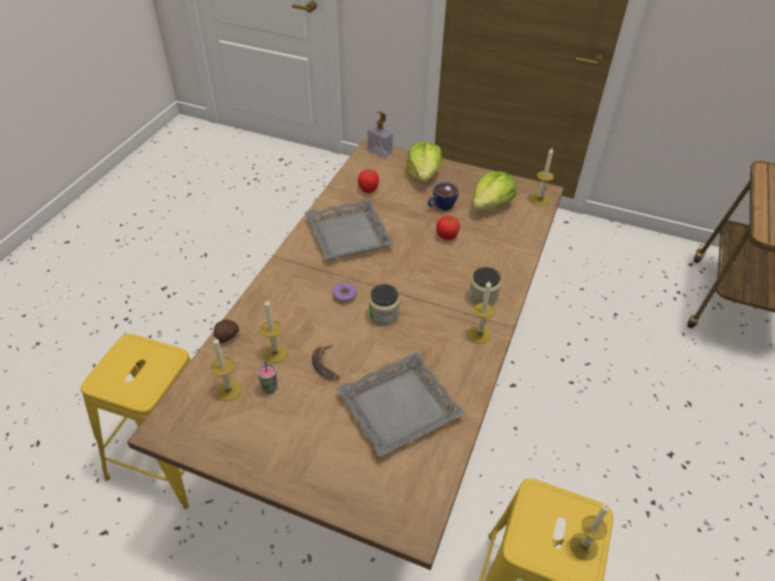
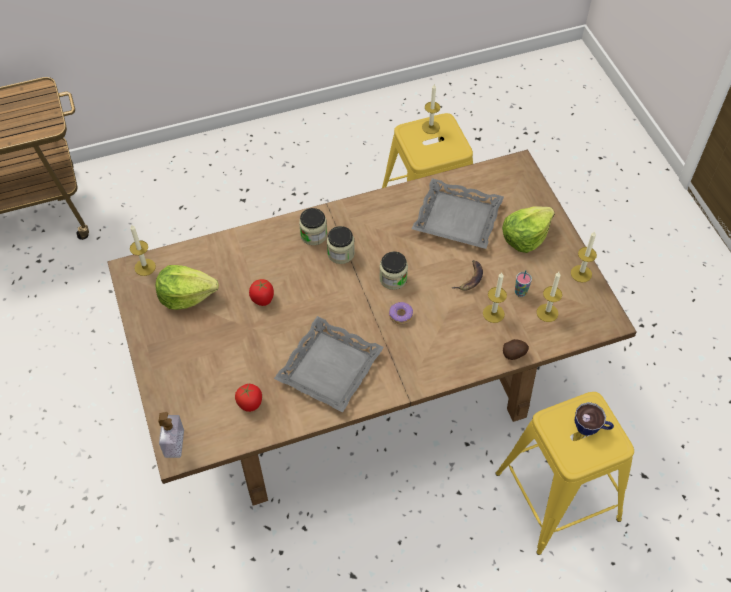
camera: 130 degrees left, 10 degrees up
lettuce [406,141,443,182] -> lettuce moved to [502,206,555,253]
cup [428,181,459,210] -> cup moved to [575,402,614,436]
candle [468,280,494,343] -> candle moved to [571,231,597,283]
none -> jar [327,226,355,264]

